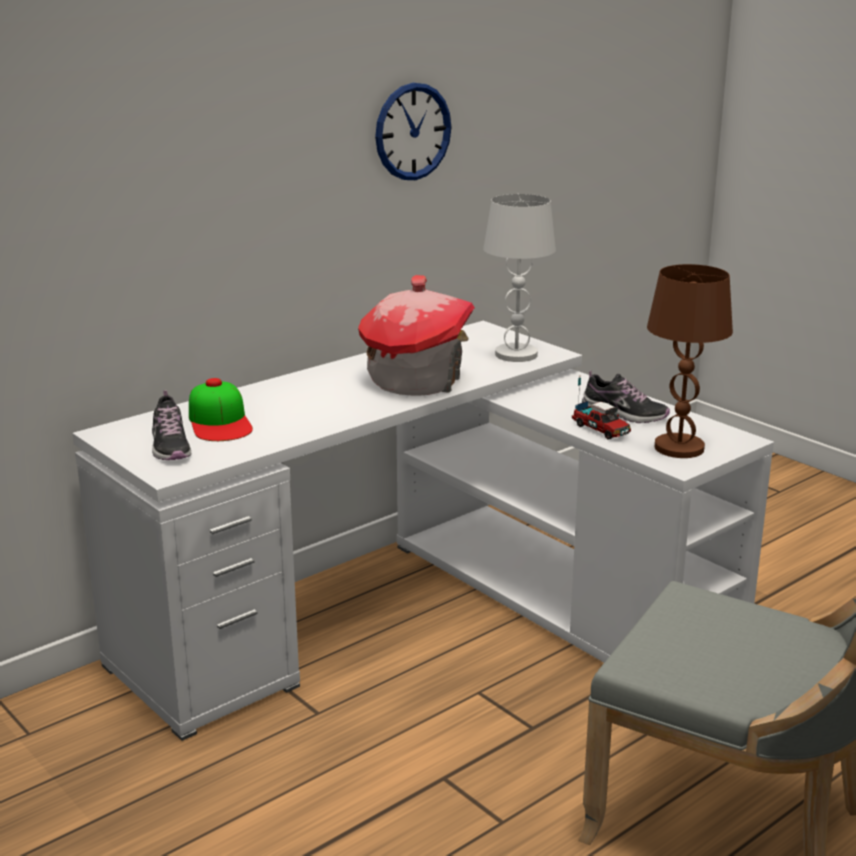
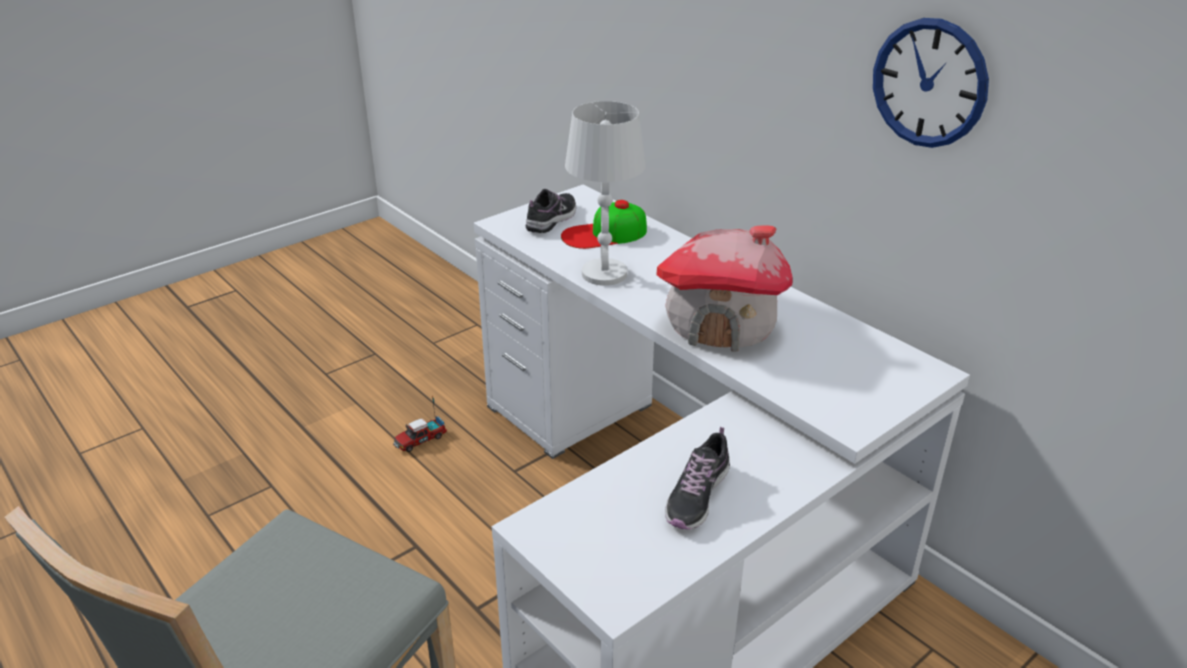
camera: 90 degrees right, 10 degrees up
shoe [152,390,191,460] -> shoe turned 135 degrees clockwise [526,189,576,233]
white table lamp [483,194,556,362] -> white table lamp moved to [565,101,646,286]
toy truck [572,378,631,440] -> toy truck moved to [393,396,447,452]
brown table lamp [647,264,733,458] -> none

